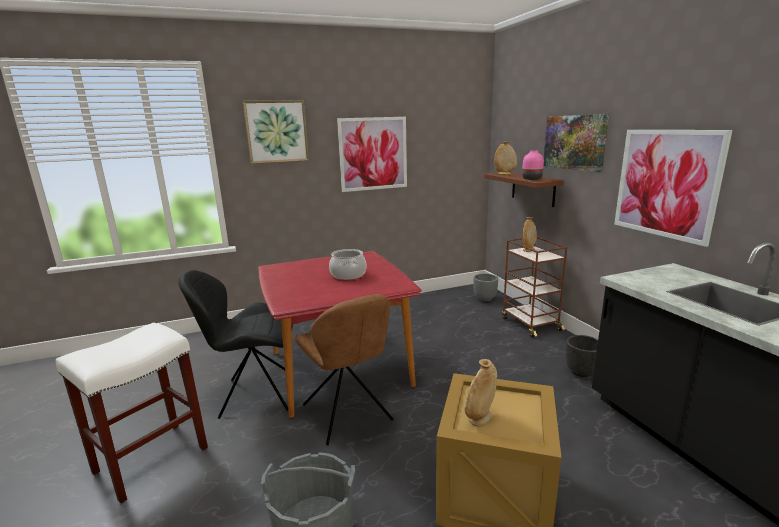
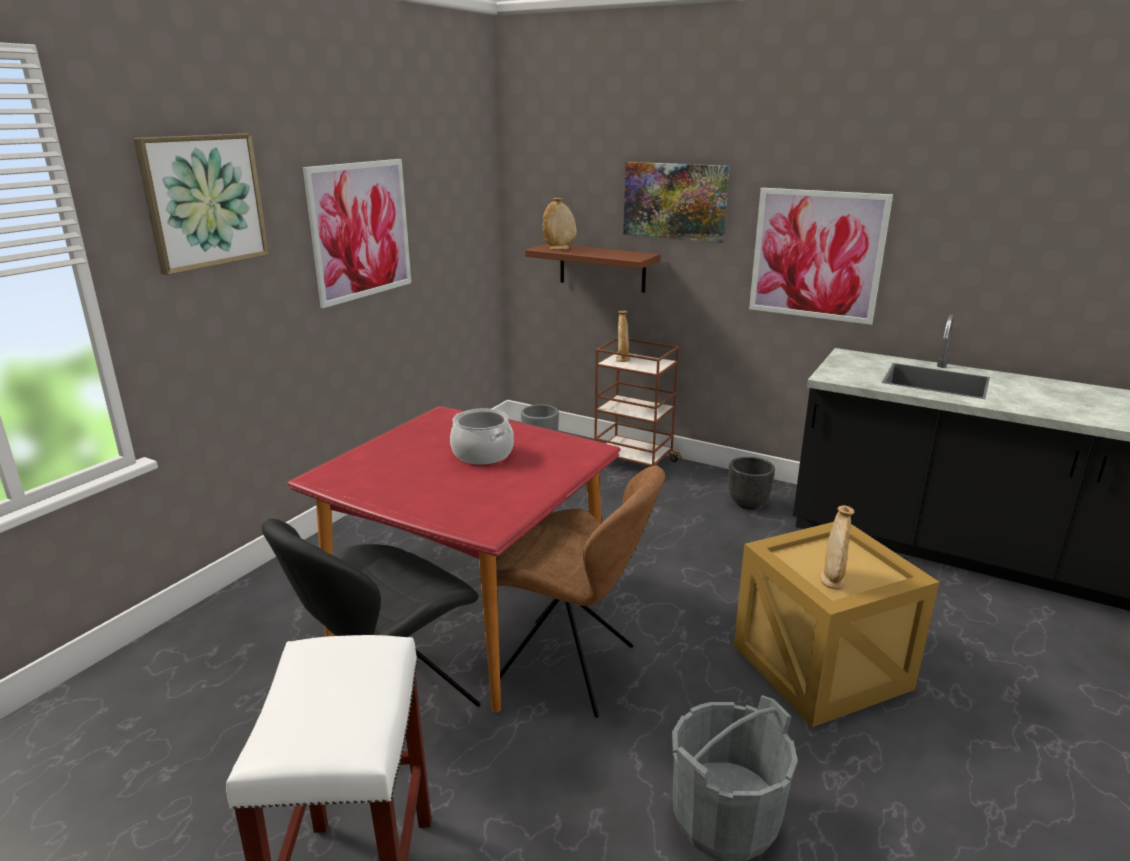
camera: 40 degrees left, 5 degrees up
pink vase [522,150,544,180] -> none

